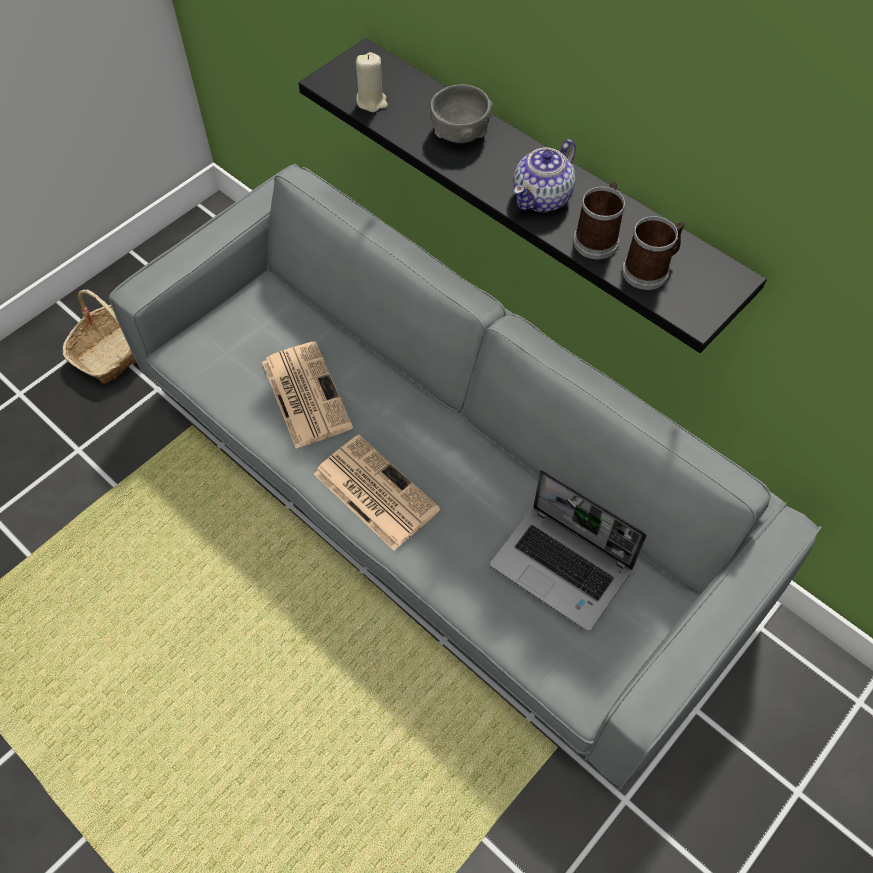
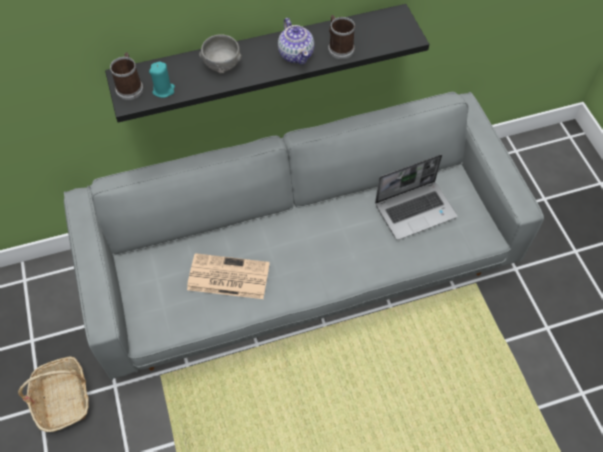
camera: 60 degrees left, 0 degrees up
newspaper [314,435,440,551] -> none
beige candle [356,52,388,112] -> turquoise candle [149,62,175,98]
mug [622,216,685,290] -> mug moved to [110,53,143,100]

